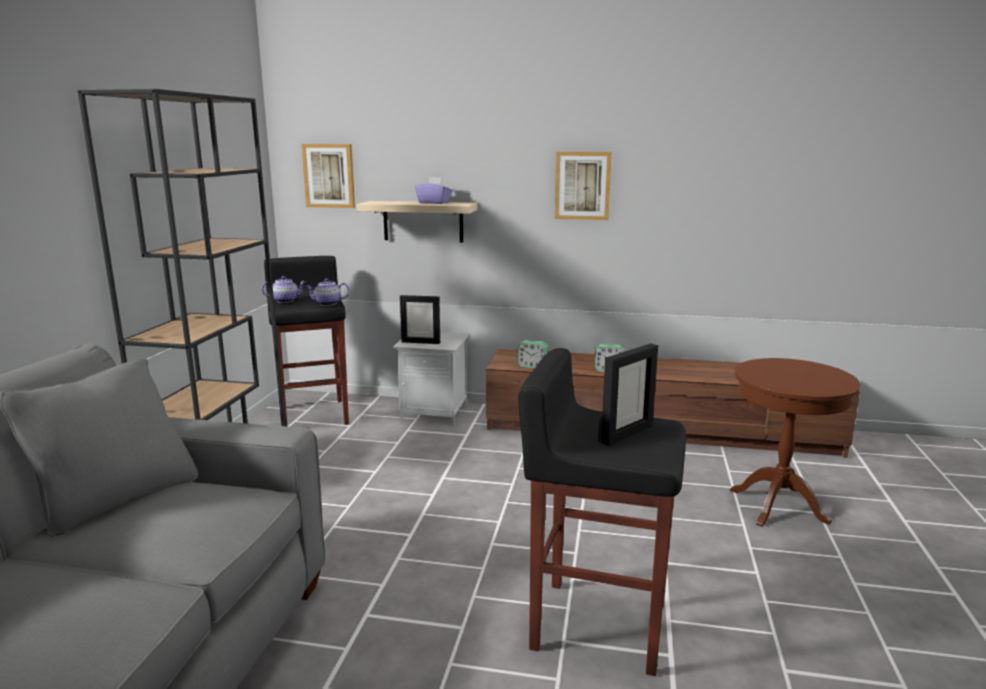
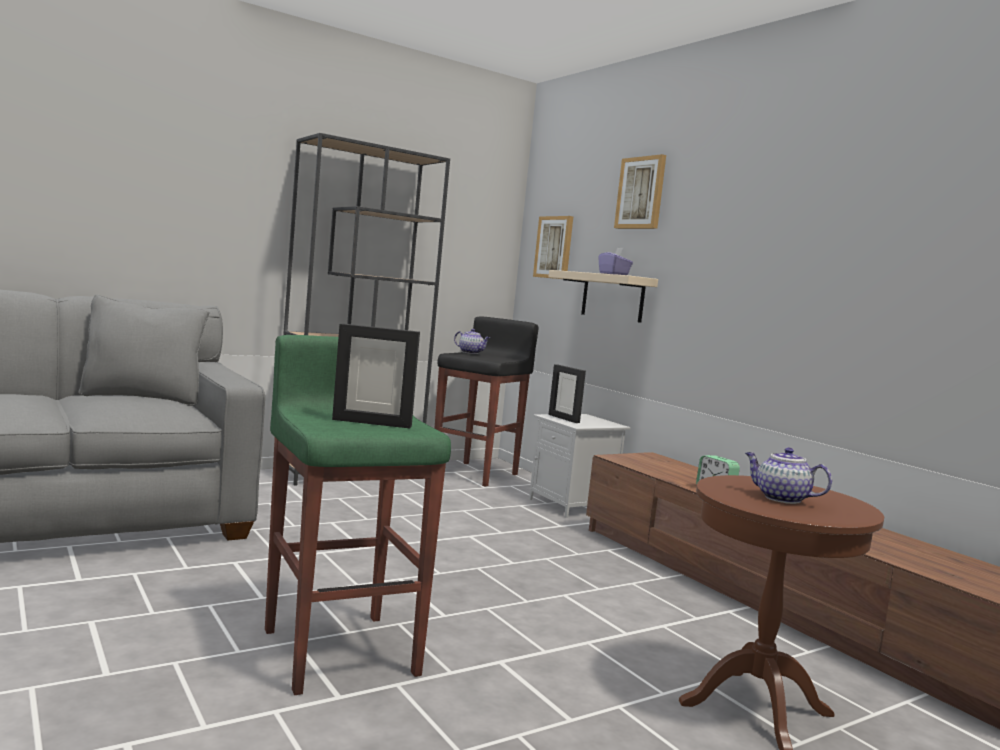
camera: 45 degrees right, 10 degrees down
teapot [305,278,350,306] -> teapot moved to [745,448,832,504]
alarm clock [518,340,548,368] -> none
black stool [518,348,686,676] -> green stool [265,335,451,695]
picture [555,152,612,220] -> picture moved to [614,154,666,229]

